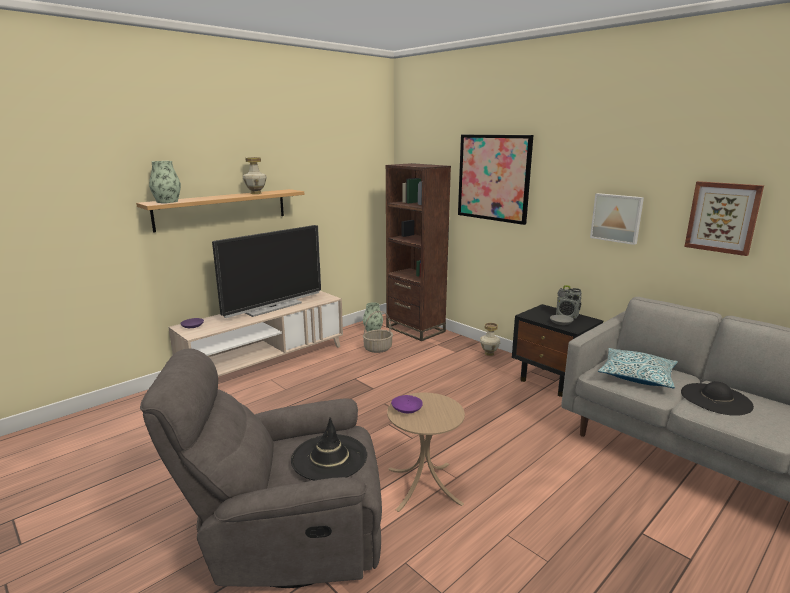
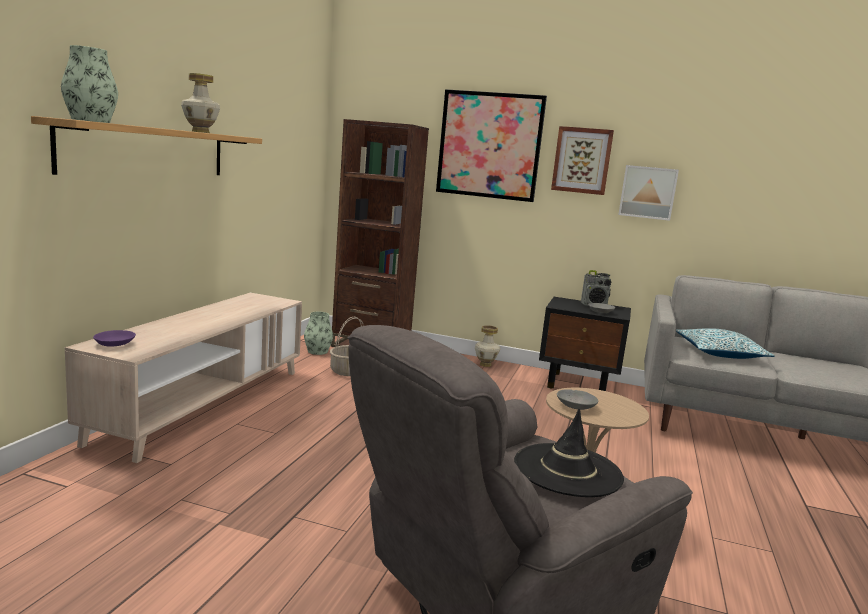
camera: 30 degrees left, 5 degrees down
television [212,225,321,318] -> none
purple bowl [391,395,423,413] -> grey bowl [557,389,598,410]
black hat [681,382,754,416] -> none
picture [684,181,764,256] -> picture moved to [551,126,614,195]

